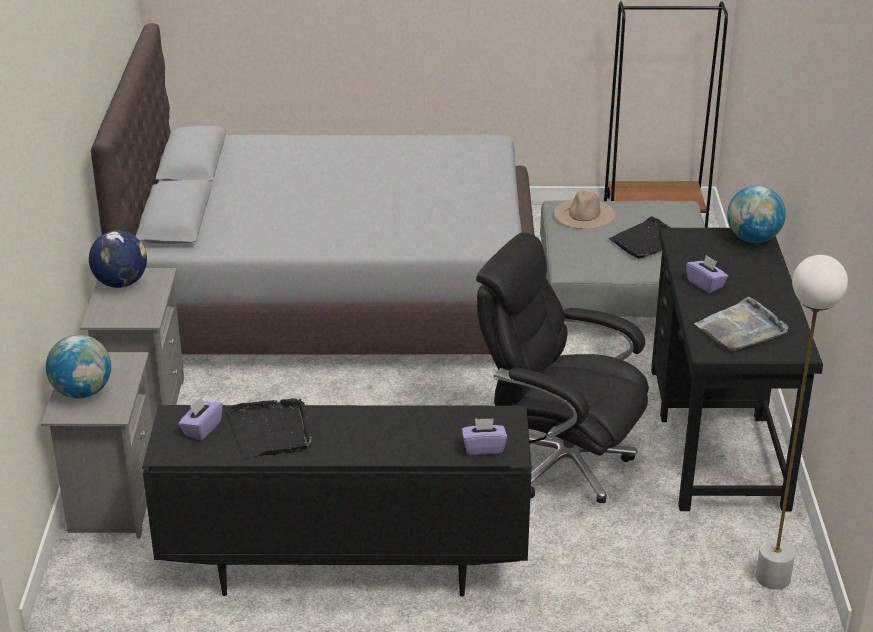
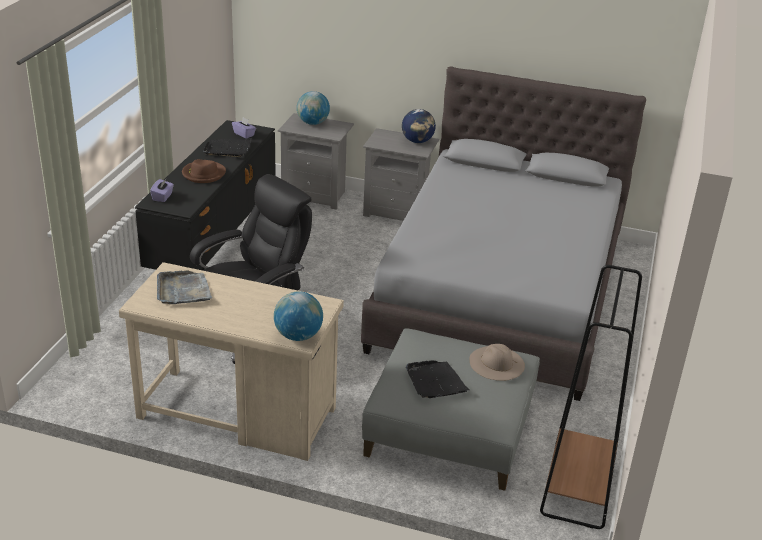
camera: 105 degrees right, 0 degrees up
black desk [651,228,823,511] -> beige desk [119,262,344,461]
purple tissue box [686,255,728,293] -> none
white floor lamp [756,255,848,590] -> none
none -> brown hat [182,159,226,183]

